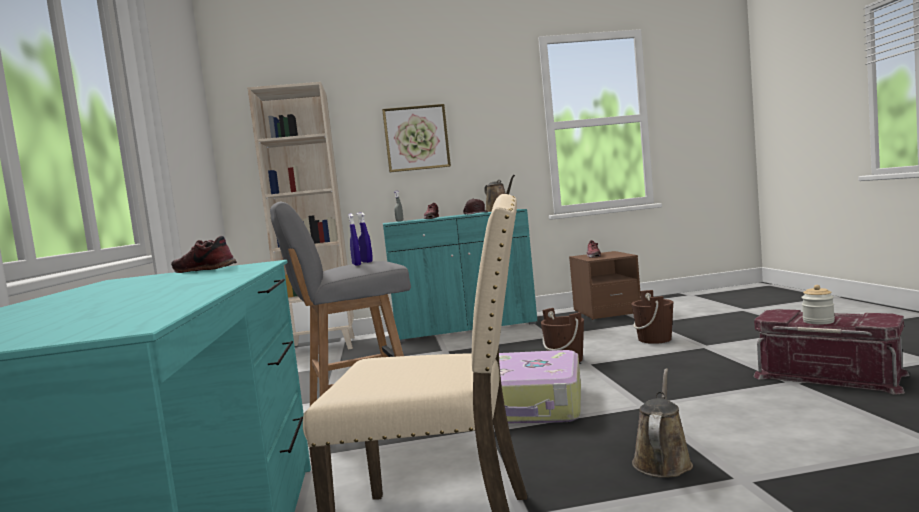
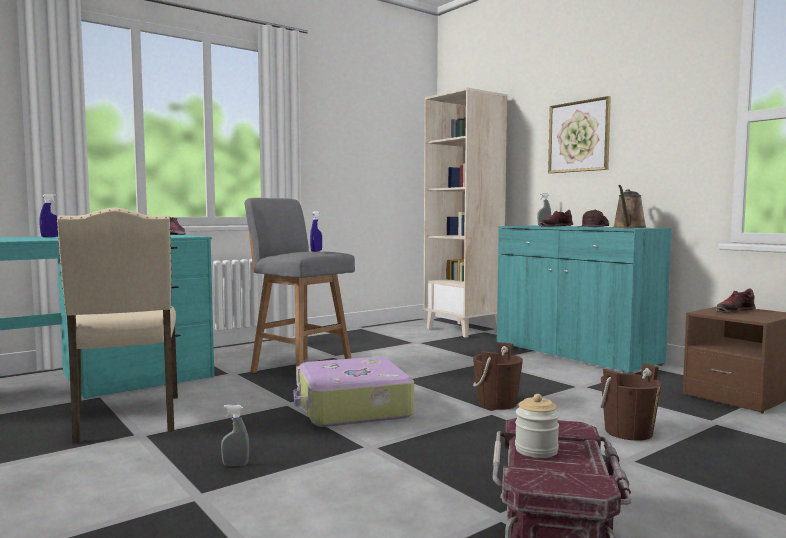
camera: 60 degrees right, 0 degrees up
blue spray bottle [348,214,361,266] -> blue spray bottle moved to [39,194,58,237]
brown watering can [632,368,693,478] -> grey spray bottle [221,405,249,466]

